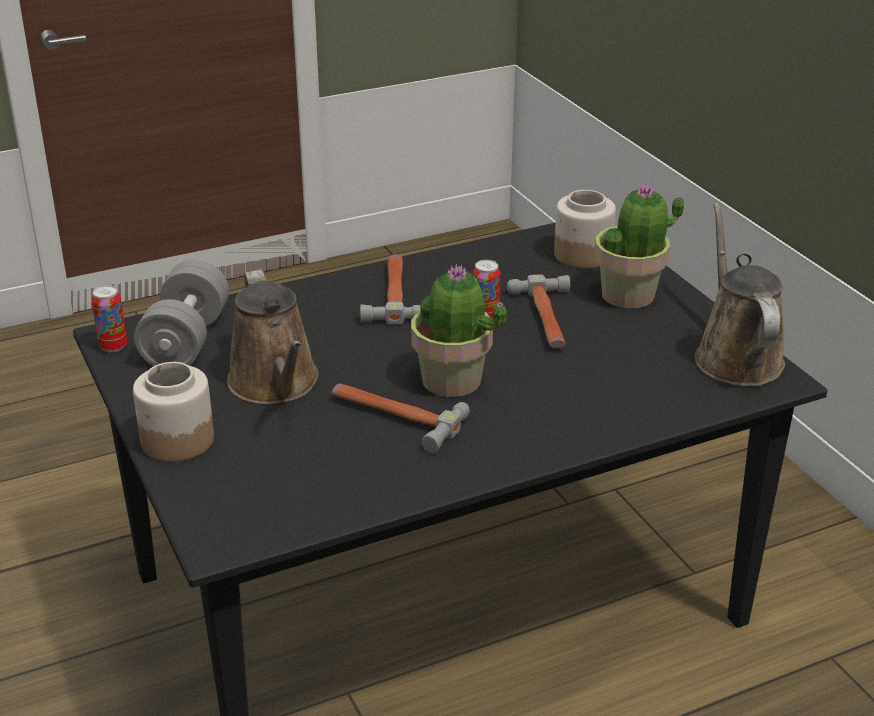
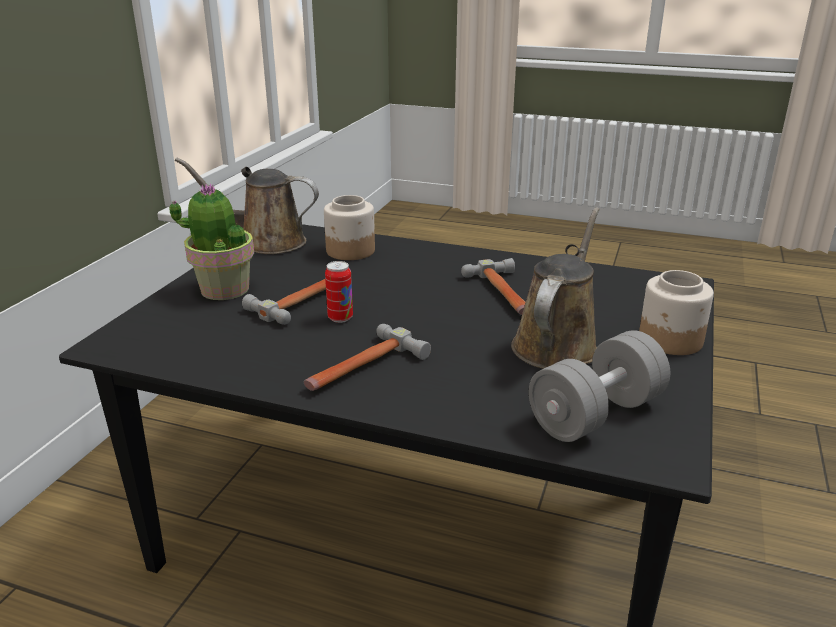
camera: 135 degrees left, 5 degrees down
can [91,285,127,353] -> none
potted plant [411,264,507,397] -> none
jar [554,190,616,268] -> jar moved to [324,195,375,260]
brown watering can [695,203,785,386] -> brown watering can turned 60 degrees clockwise [175,157,319,254]

